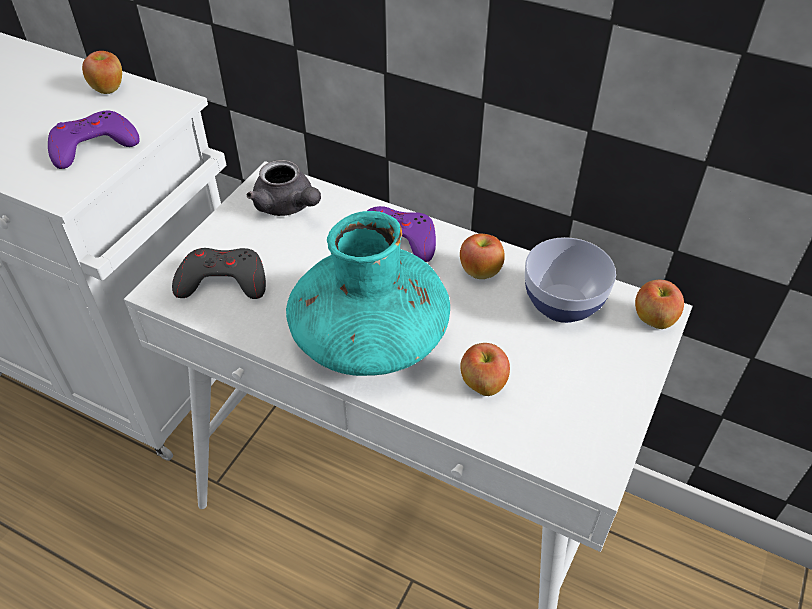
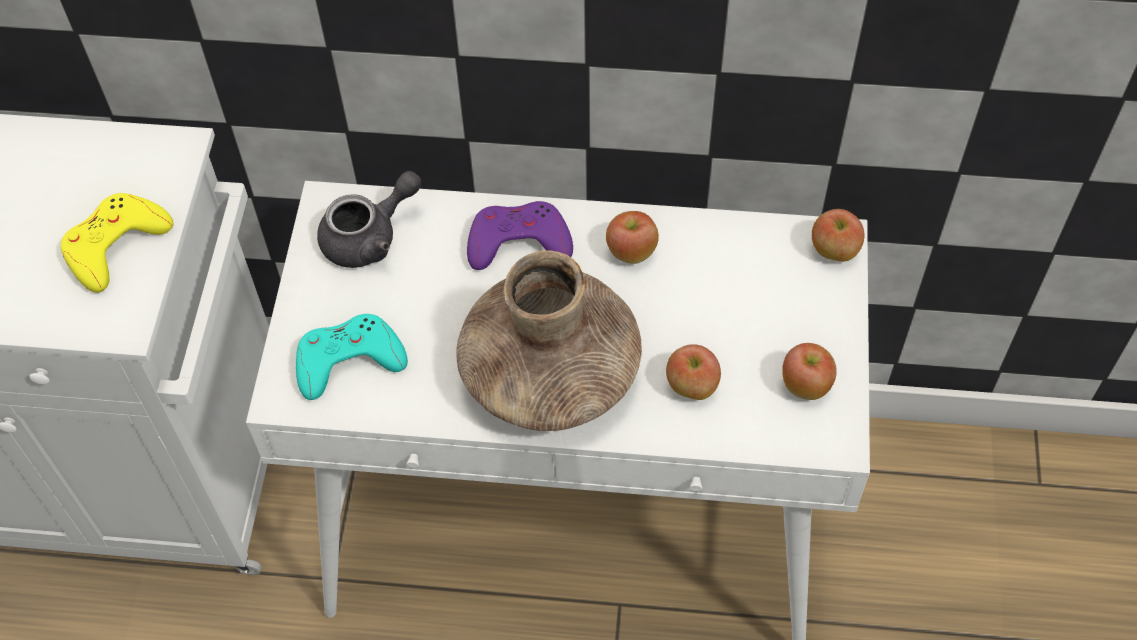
camera: 20 degrees left, 10 degrees up
purple game controller [48,111,140,169] -> yellow game controller [61,193,174,293]
apple [82,51,122,94] -> apple moved to [782,343,837,400]
grey game controller [172,248,266,299] -> turquoise game controller [296,314,408,400]
grey teapot [247,160,321,216] -> grey teapot turned 60 degrees counterclockwise [317,171,422,268]
turquoise vase [286,211,450,376] -> brown vase [456,250,642,431]
bowl [525,237,616,323] -> none

